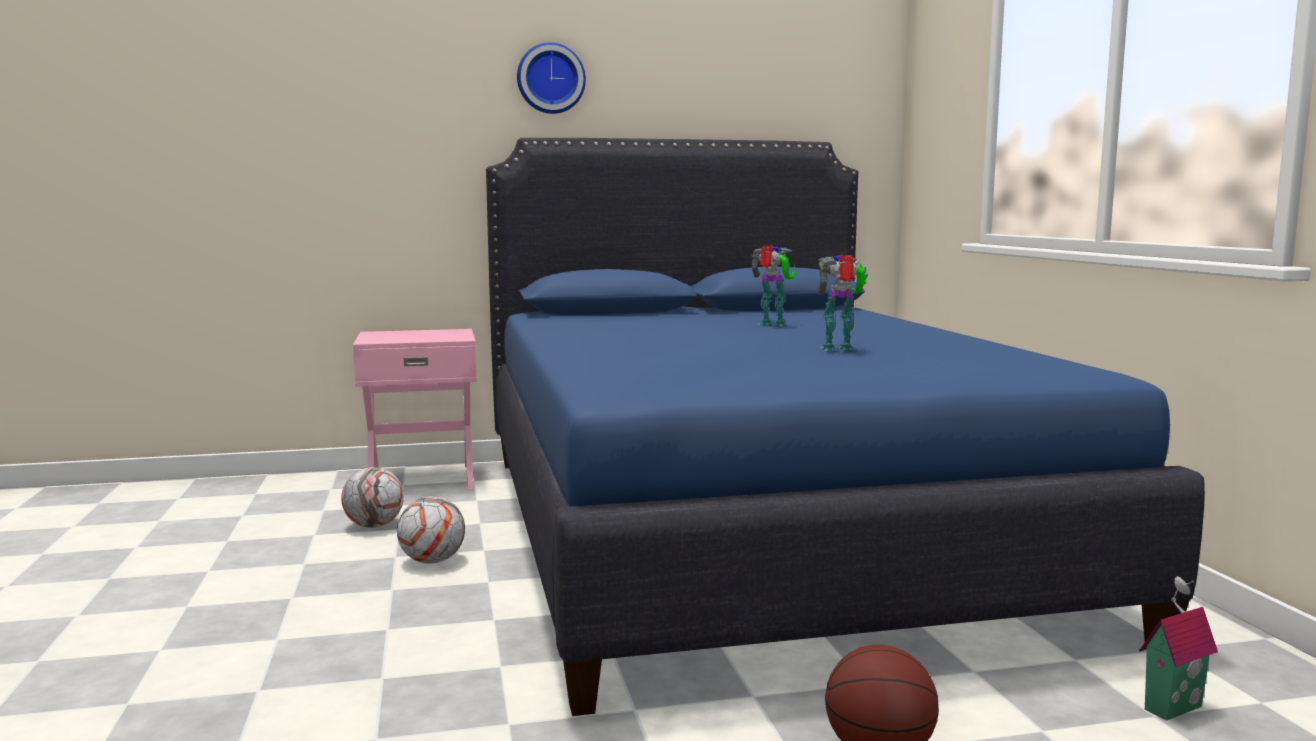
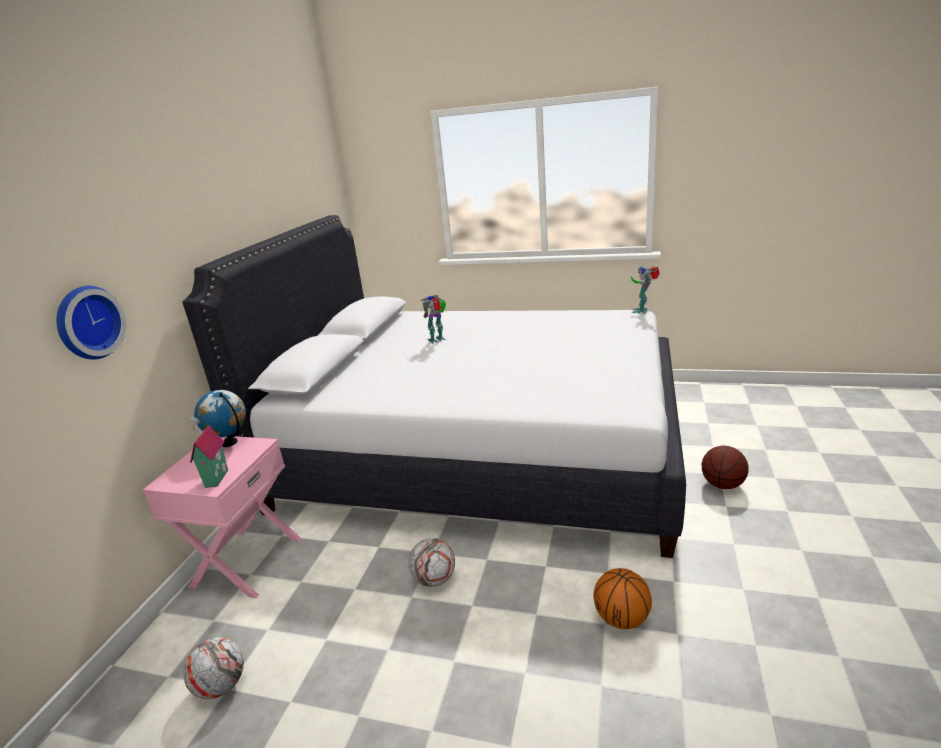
camera: 60 degrees left, 15 degrees up
football [341,467,404,528] -> football moved to [184,637,244,699]
blue bed [486,138,1205,716] -> white bed [183,215,686,558]
wall clock [517,42,586,114] -> wall clock moved to [57,286,127,360]
toy robot [817,254,868,351] -> toy robot moved to [631,266,660,314]
toy house [1139,576,1218,720] -> toy house moved to [190,415,228,488]
none -> globe [194,390,246,447]
none -> basketball [593,568,652,629]

